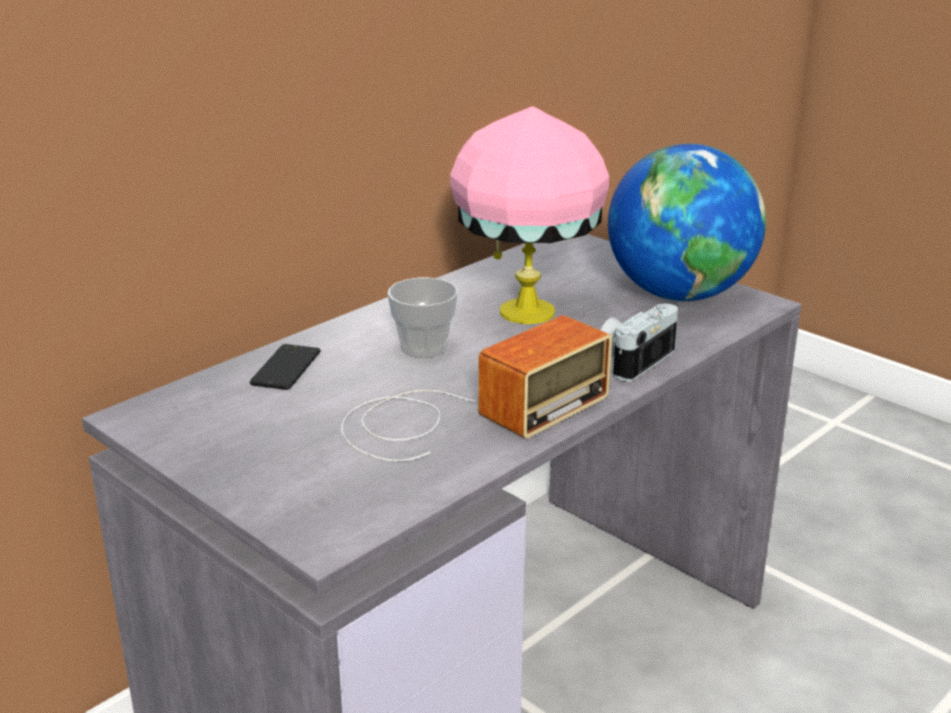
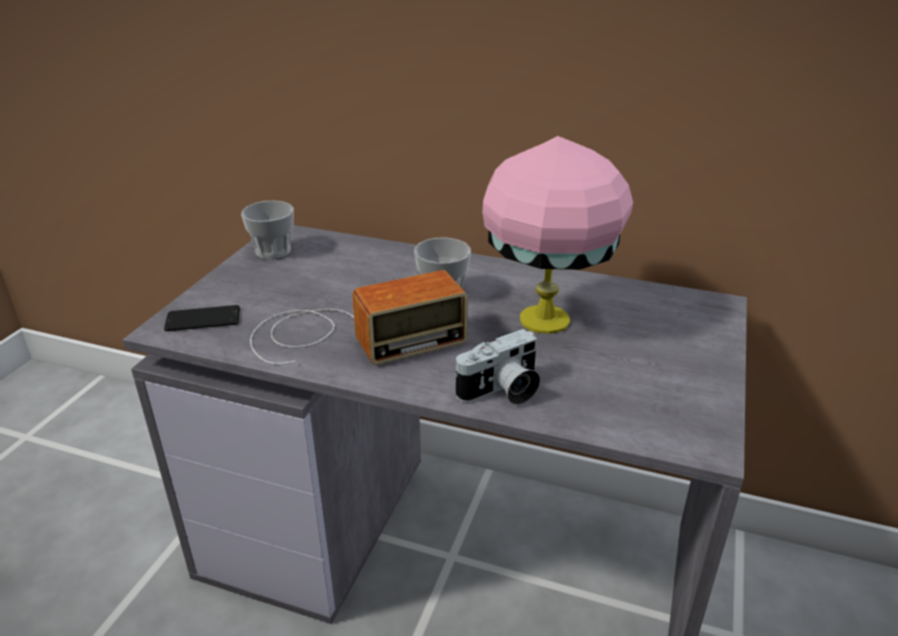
camera: 65 degrees right, 5 degrees up
phone [250,344,321,390] -> phone moved to [164,305,240,331]
radio [341,315,612,462] -> radio turned 45 degrees counterclockwise [250,270,468,365]
camera [601,304,678,382] -> camera turned 135 degrees clockwise [454,329,540,405]
globe [608,144,766,301] -> none
none -> cup [241,200,294,259]

